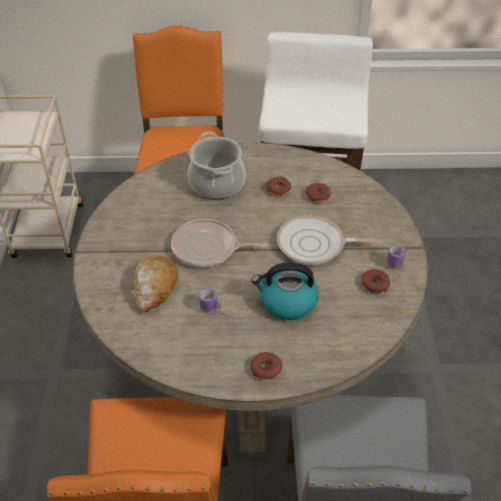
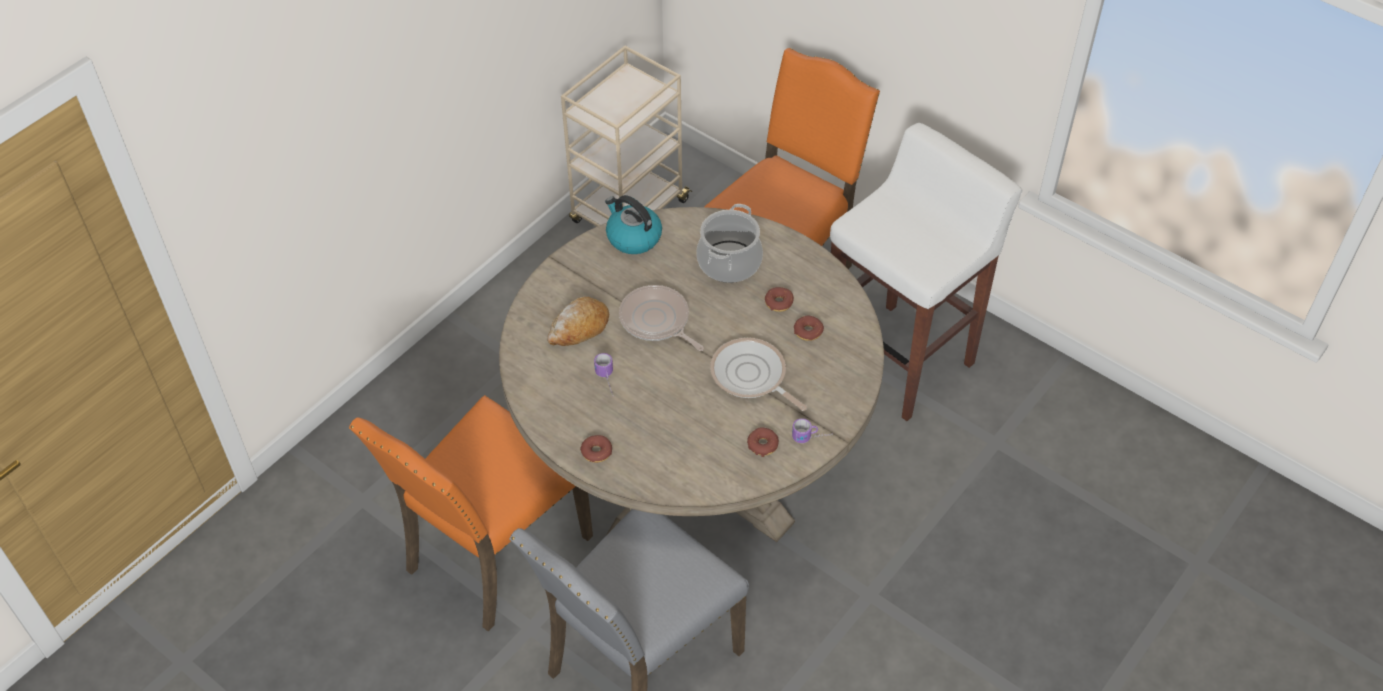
camera: 40 degrees right, 5 degrees up
kettle [251,262,319,320] -> kettle moved to [605,195,662,254]

